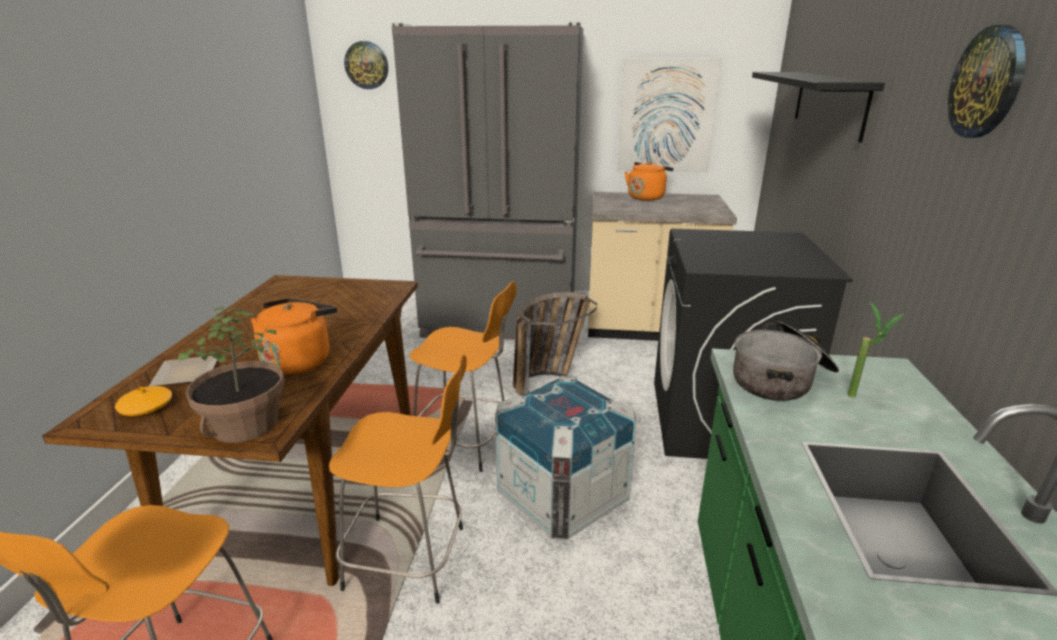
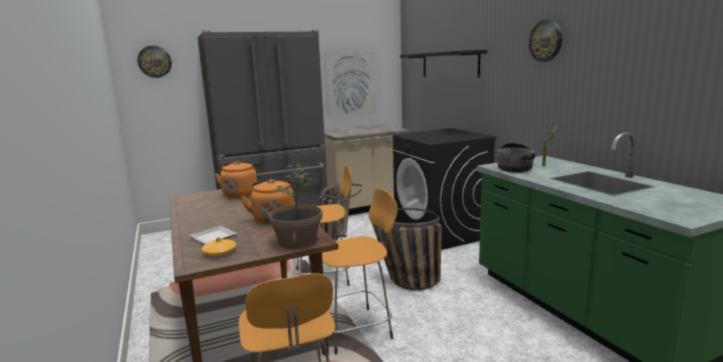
camera: 30 degrees left, 10 degrees down
crate [495,376,636,540] -> basket [371,208,442,290]
orange kettle [625,162,673,201] -> orange kettle moved to [214,161,261,198]

